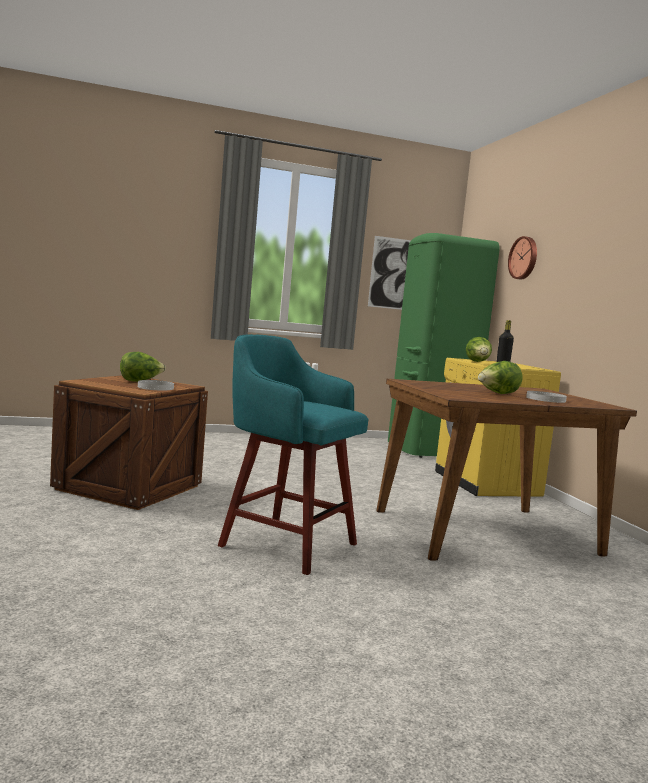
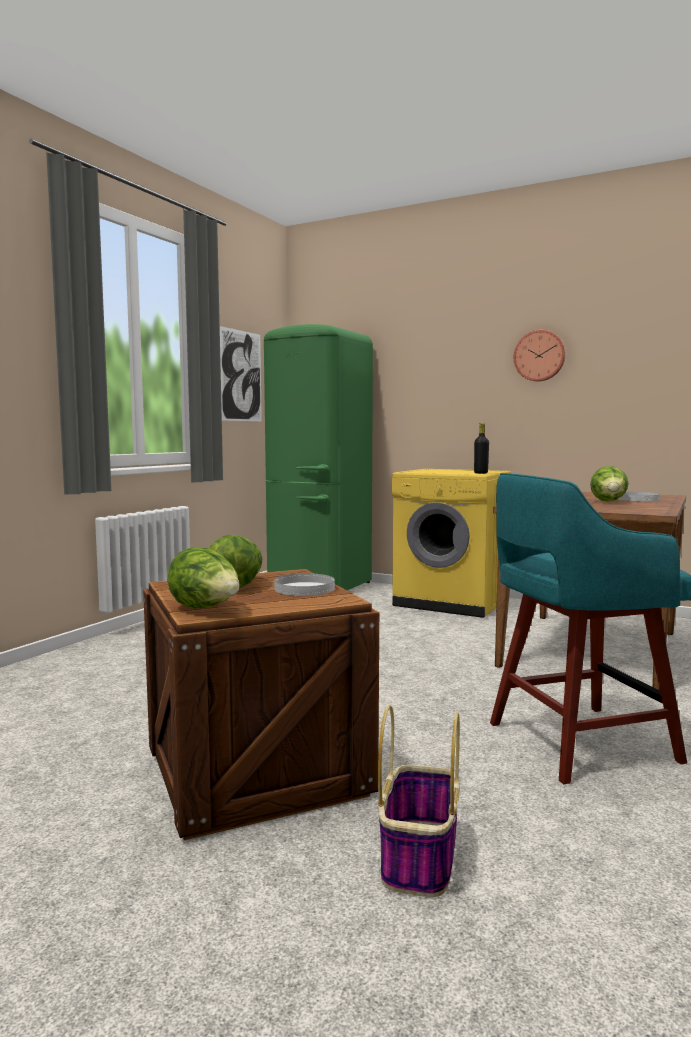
camera: 45 degrees left, 0 degrees up
lettuce [466,337,492,362] -> lettuce moved to [167,548,240,608]
wall clock [508,236,537,279] -> wall clock moved to [514,330,566,381]
none -> basket [378,705,460,897]

